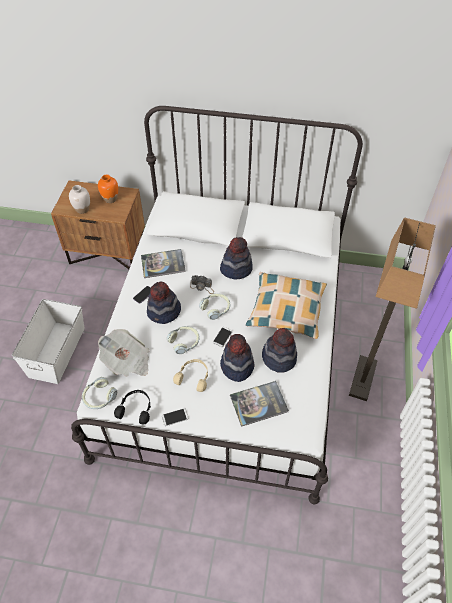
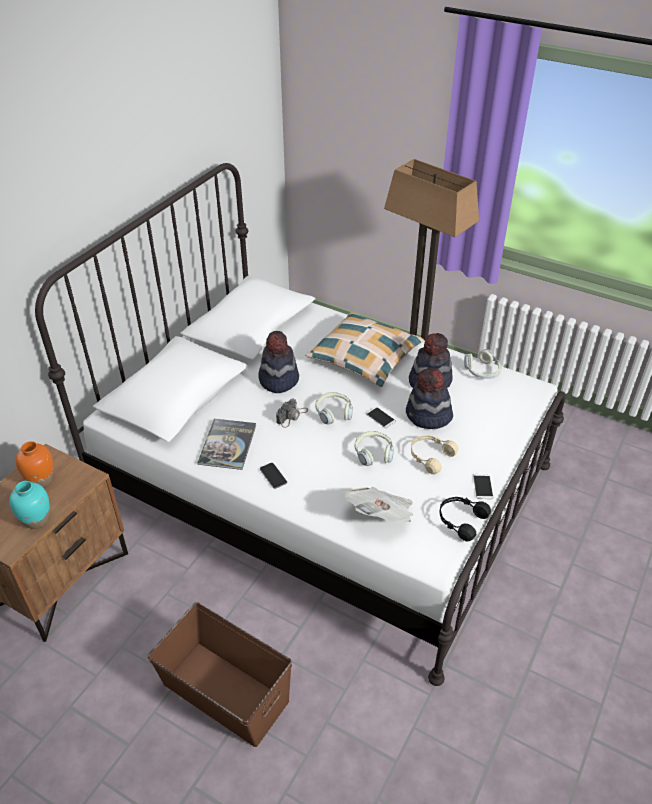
camera: 70 degrees left, 10 degrees down
white storage box [12,299,85,384] -> brown storage box [148,602,292,747]
white vase [69,185,90,214] -> turquoise vase [9,481,50,529]
headphones [82,377,117,409] -> headphones moved to [464,349,502,379]
hat [147,281,181,324] -> none
book [230,381,289,427] -> none

